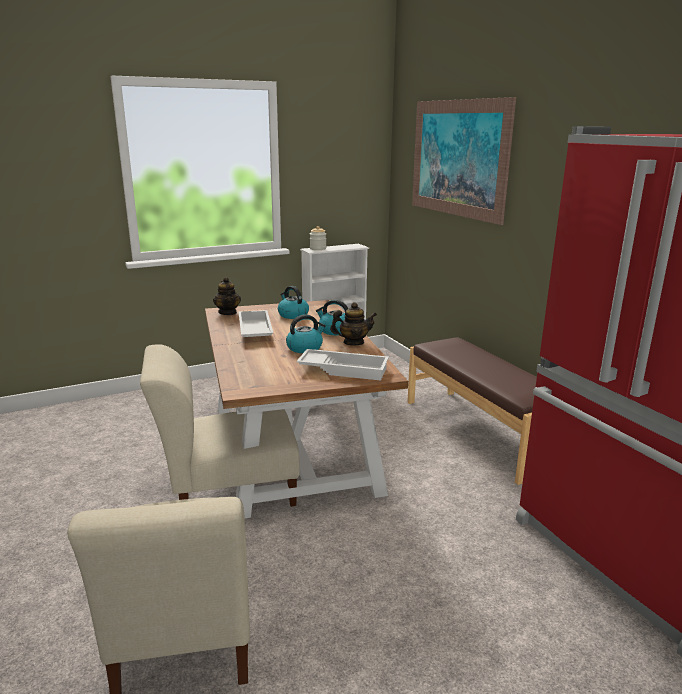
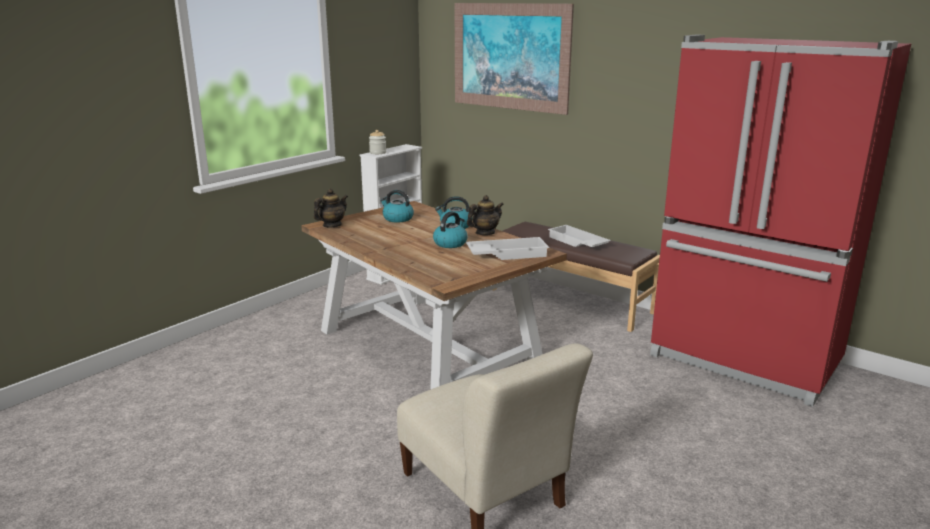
camera: 25 degrees left, 0 degrees up
beige chair [140,344,300,507] -> none
teapot [213,277,241,315] -> teapot turned 90 degrees counterclockwise [313,189,348,228]
white tray [238,310,273,337] -> white tray moved to [548,225,611,247]

